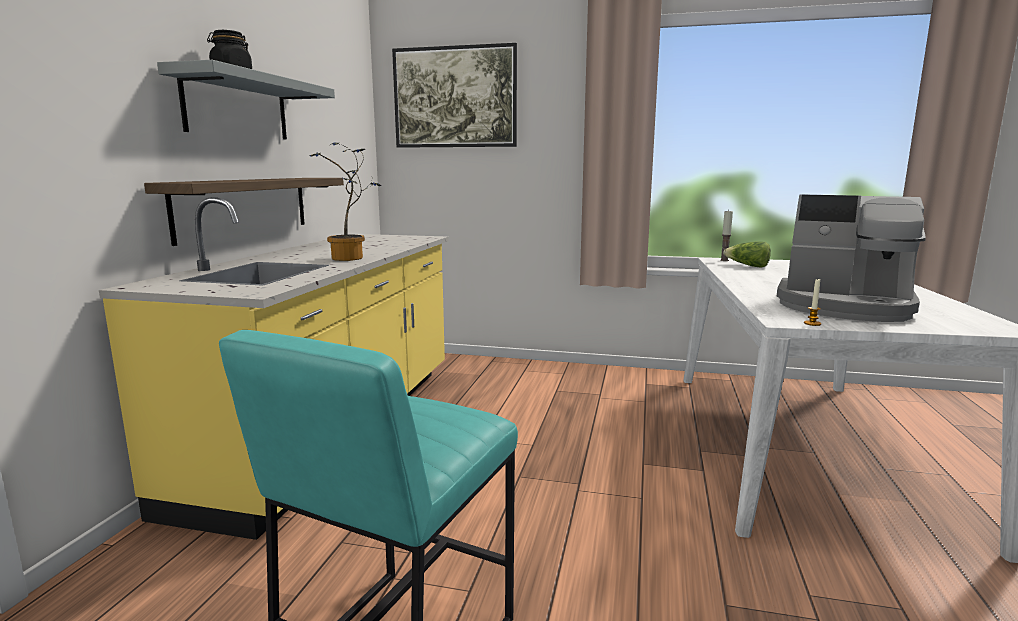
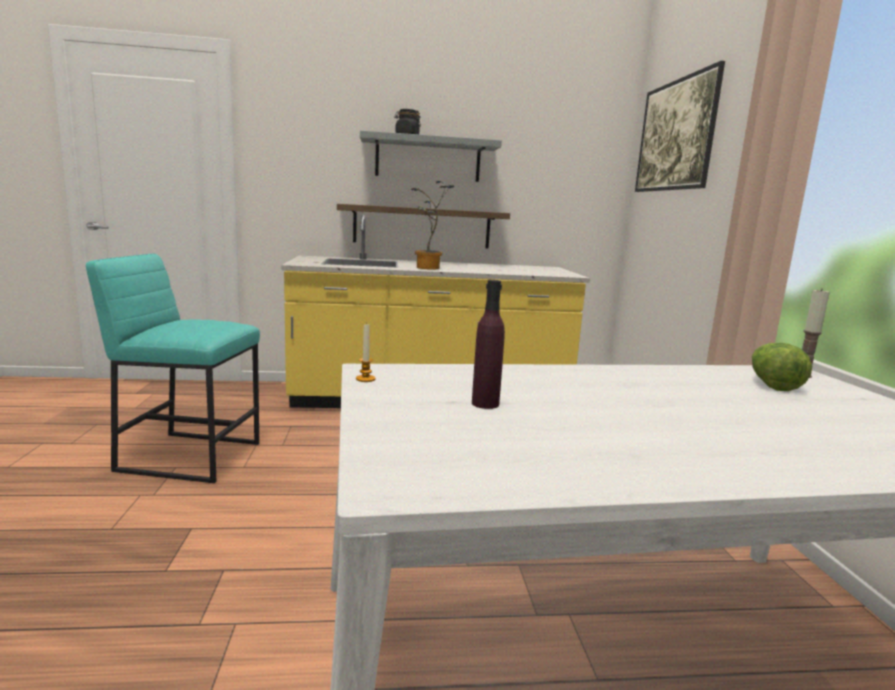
camera: 70 degrees right, 0 degrees up
coffee machine [777,194,926,322] -> purple bottle [472,280,505,409]

